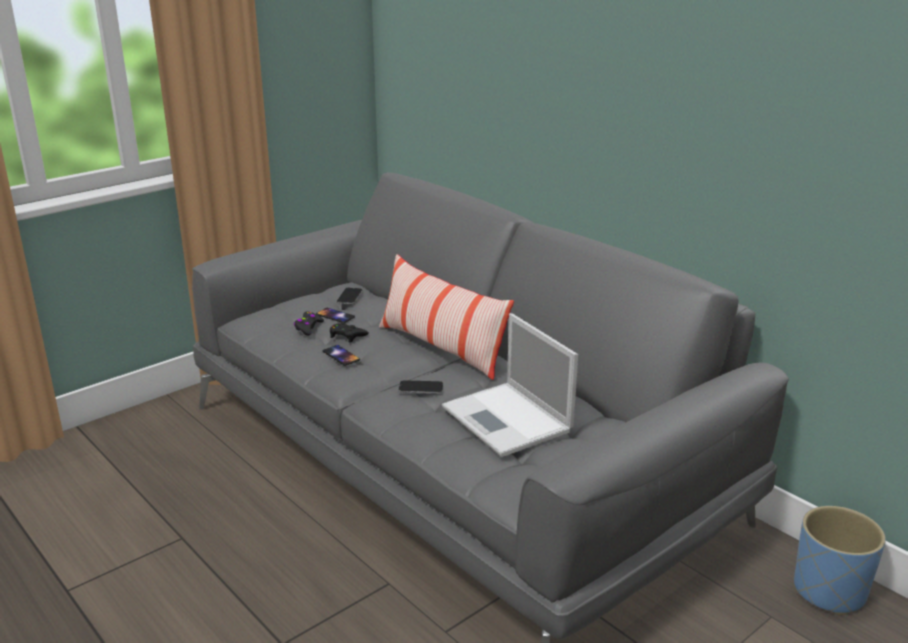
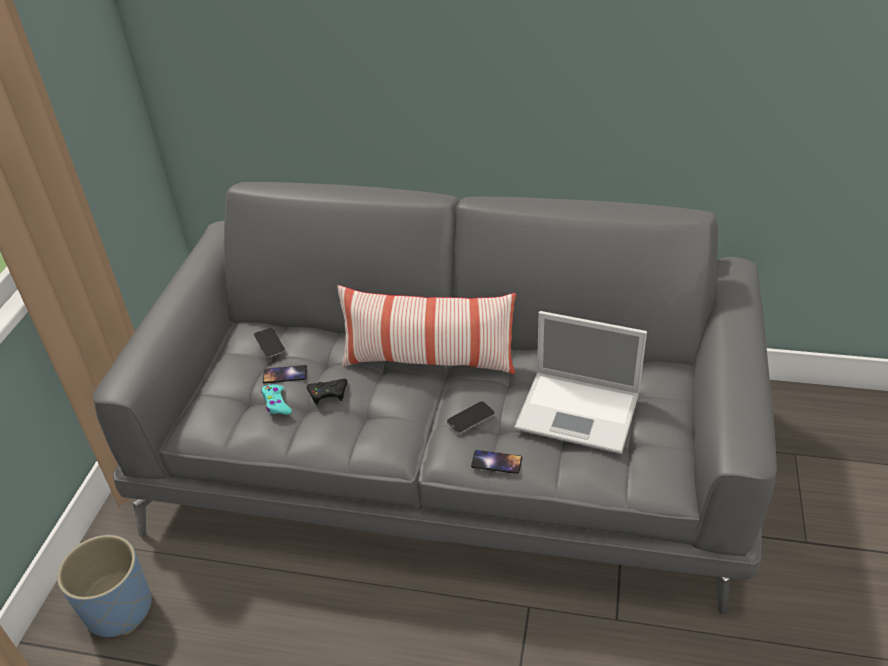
camera: 35 degrees left, 15 degrees up
black game controller [294,311,324,336] -> turquoise game controller [261,385,292,415]
phone [323,345,360,366] -> phone moved to [471,450,522,474]
blue planter [794,506,886,615] -> blue planter moved to [57,535,152,637]

